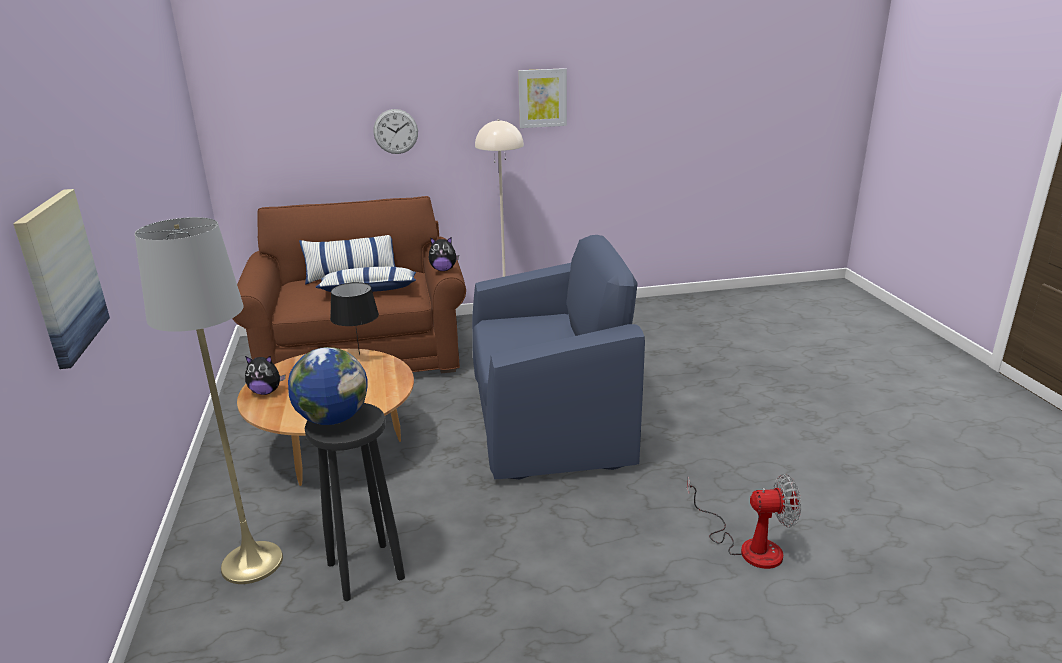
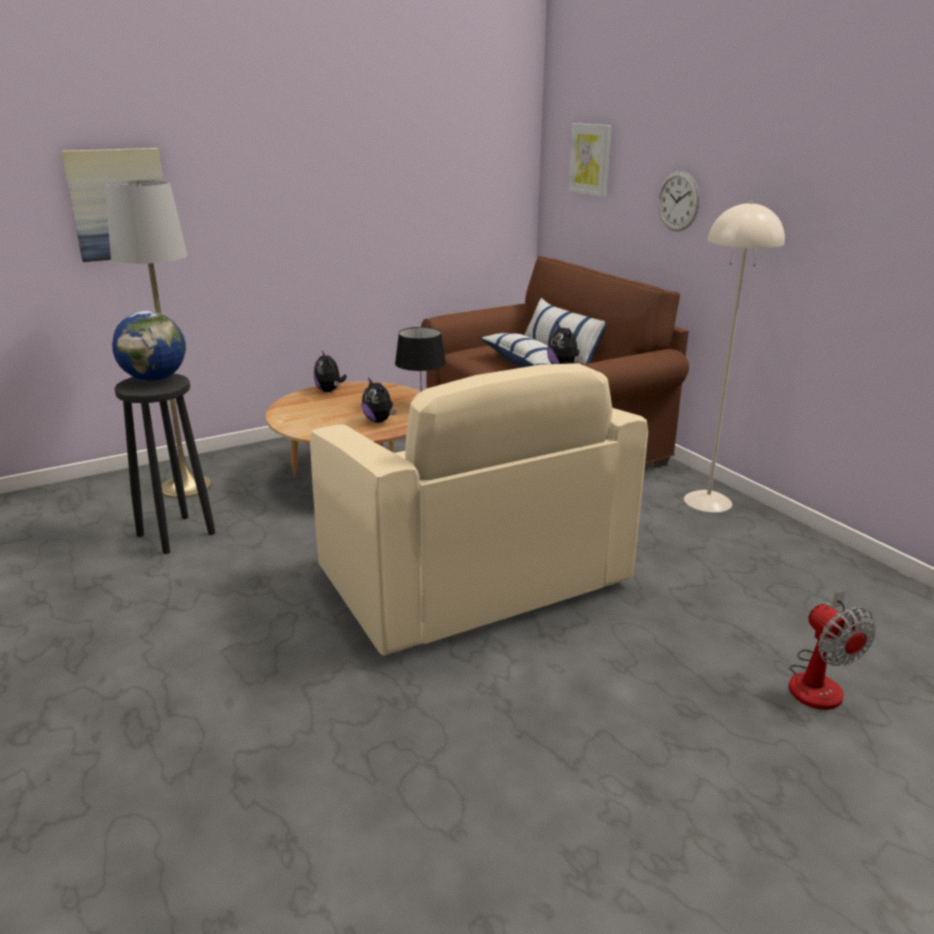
camera: 70 degrees right, 0 degrees up
blue armchair [472,235,645,480] -> beige armchair [310,363,648,656]
picture [518,68,567,128] -> picture moved to [568,123,612,197]
fan [687,474,801,569] -> fan moved to [789,590,877,710]
none -> plush toy [362,377,396,423]

